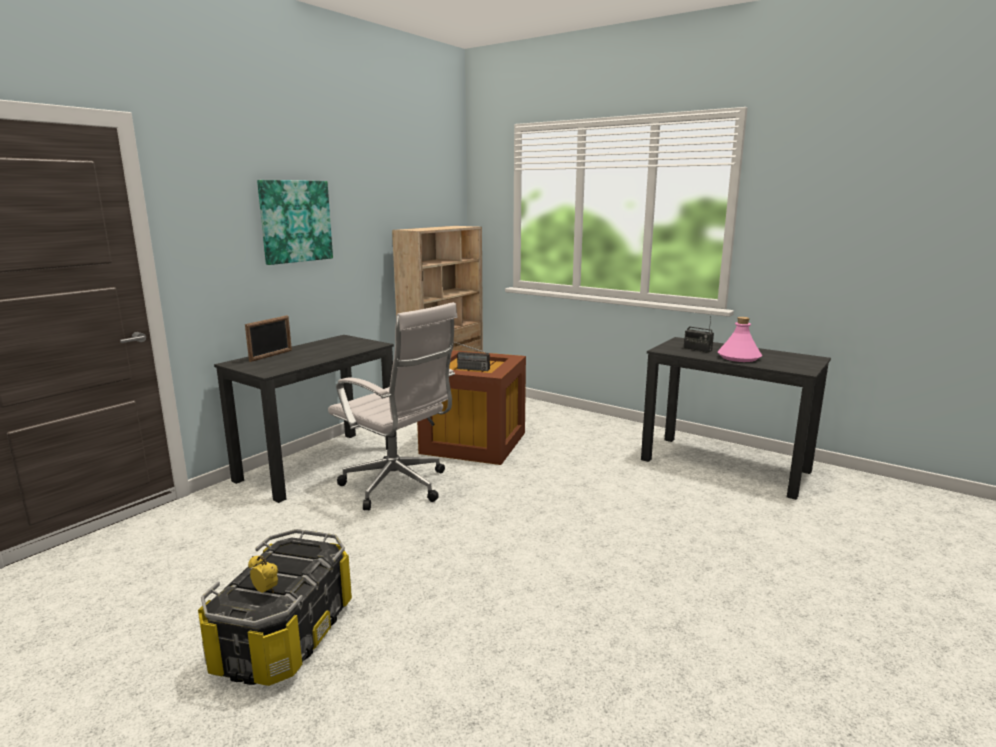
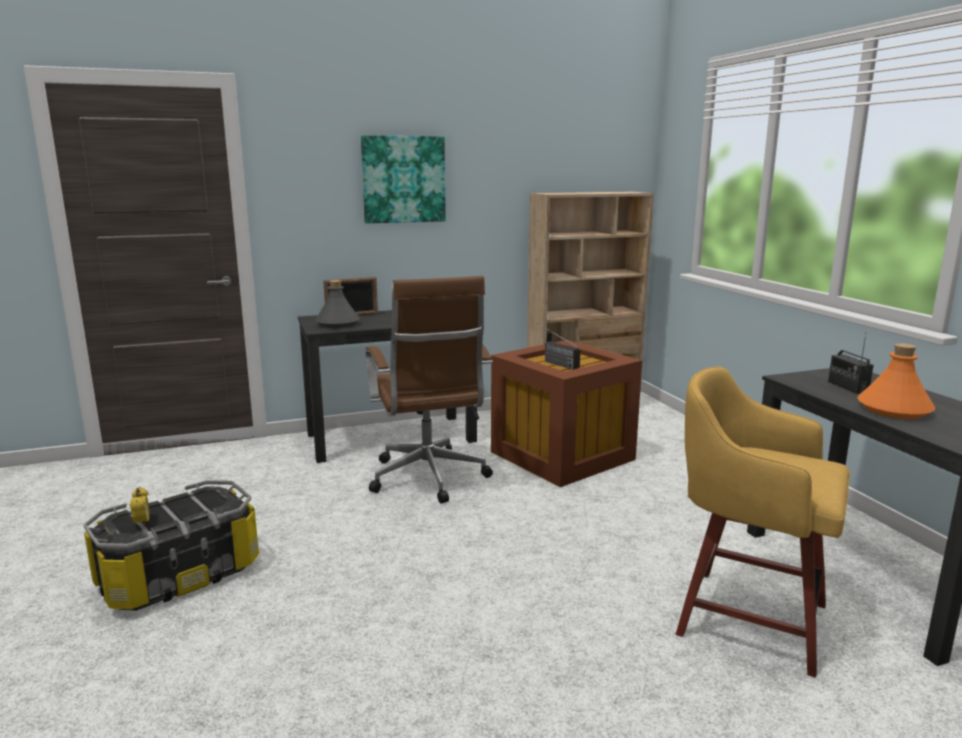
camera: 35 degrees right, 0 degrees up
white office chair [328,302,458,511] -> brown office chair [366,276,493,504]
pink bottle [718,317,762,362] -> orange bottle [857,343,935,419]
none -> grey bottle [315,280,360,328]
none -> yellow stool [676,367,850,678]

